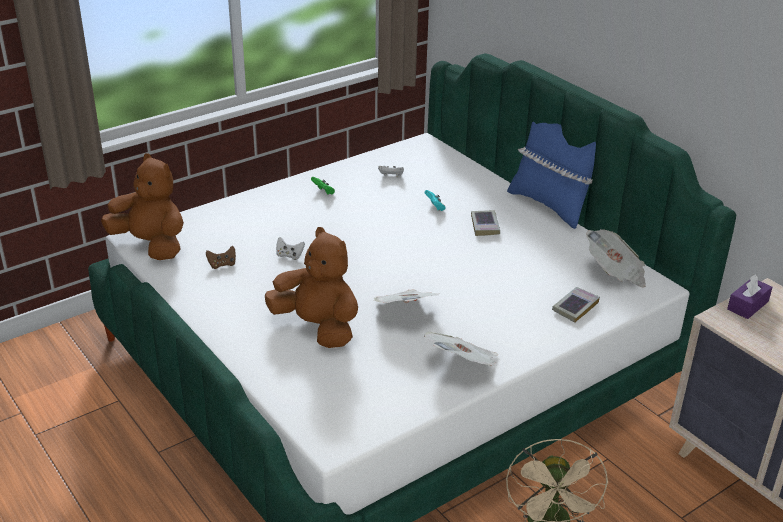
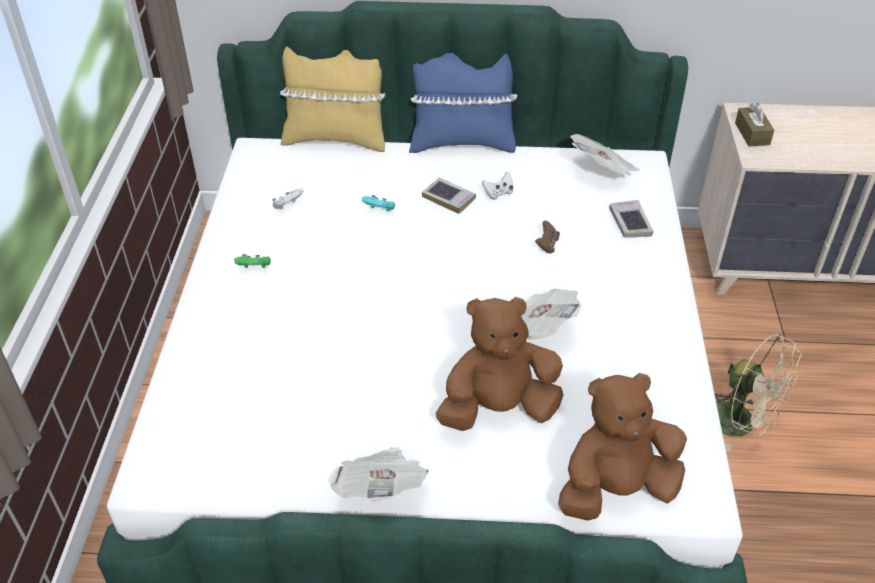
camera: 50 degrees left, 10 degrees up
brown plush toy [101,153,184,260] -> brown plush toy moved to [558,373,687,521]
brown game controller [206,246,236,269] -> brown game controller moved to [535,220,560,253]
white game controller [276,237,305,260] -> white game controller moved to [482,171,513,200]
newspaper [424,332,498,366] -> newspaper moved to [331,447,429,502]
purple tissue box [727,274,773,319] -> brown tissue box [735,103,774,146]
none -> yellow pillow [280,47,386,152]

